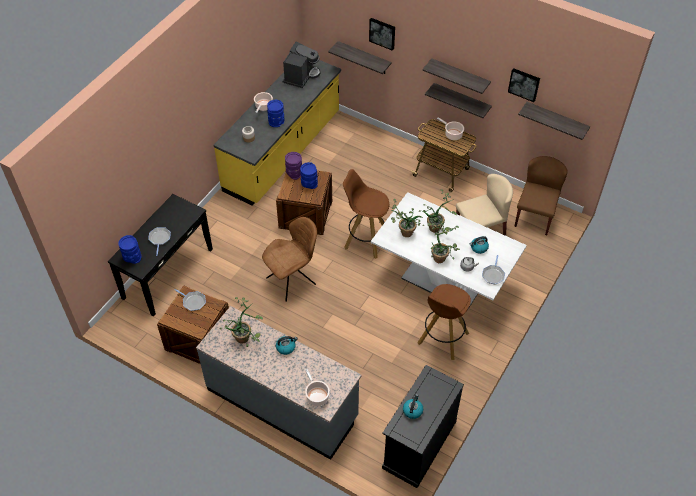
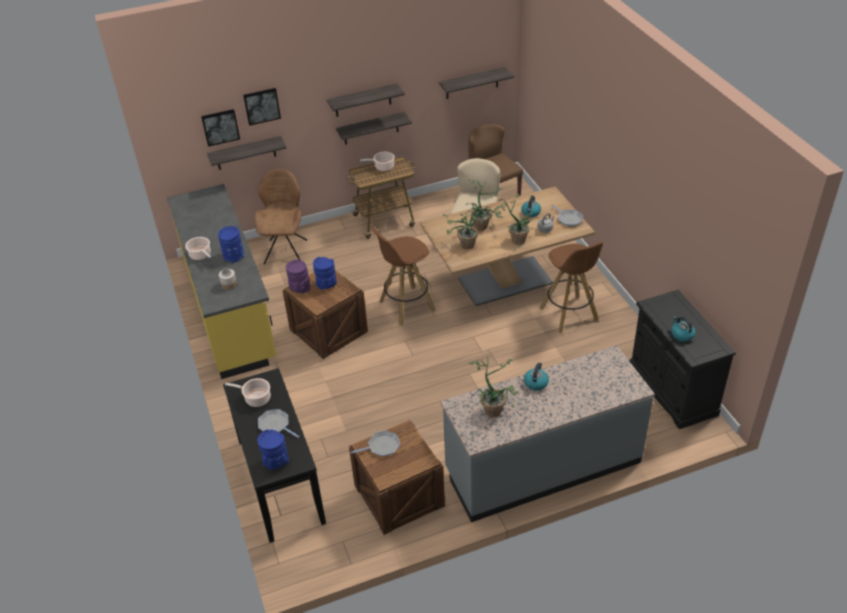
camera: 50 degrees left, 10 degrees down
brown chair [262,217,317,302] -> brown chair moved to [254,169,307,265]
coffee machine [283,42,321,88] -> none
cooking pot [305,369,330,406] -> cooking pot moved to [225,378,271,407]
white dining table [371,192,527,309] -> brown dining table [420,186,595,306]
picture [508,68,540,102] -> picture moved to [201,109,240,147]

